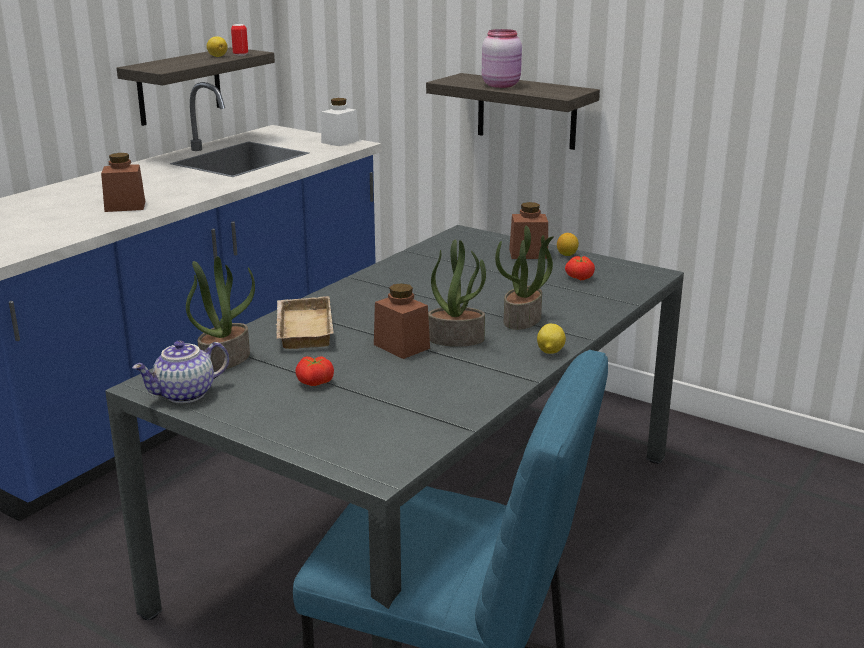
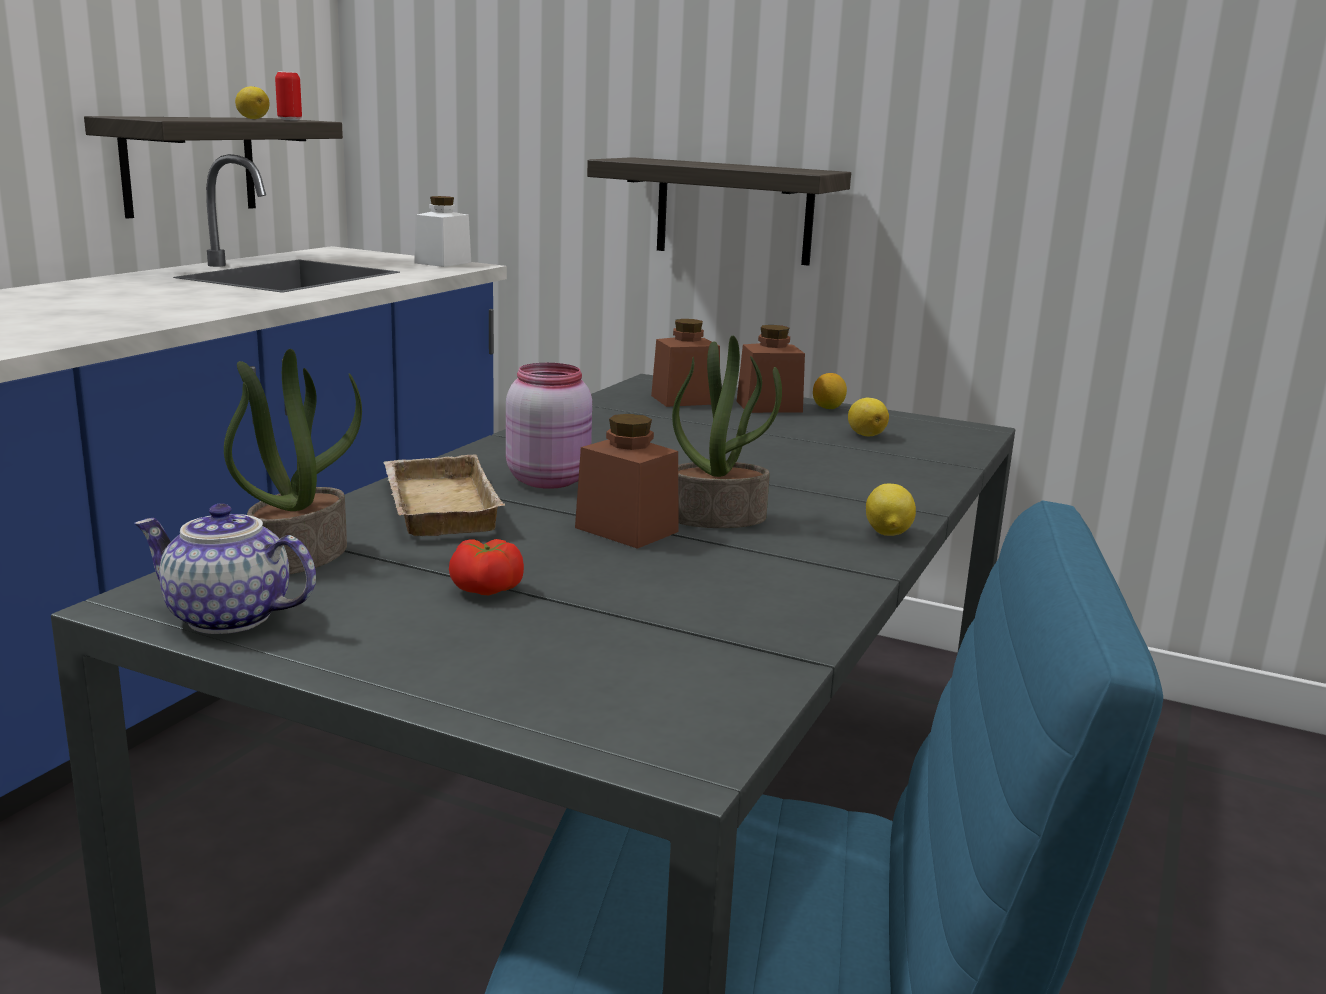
camera: 10 degrees left, 5 degrees down
brown jar [101,153,145,212] -> brown jar moved to [651,319,720,407]
teapot [132,341,229,403] -> teapot turned 60 degrees clockwise [134,503,316,634]
pink jar [482,29,522,88] -> pink jar moved to [506,363,592,489]
potted plant [495,226,554,330] -> none
tomato [565,256,595,280] -> lemon [848,398,889,436]

